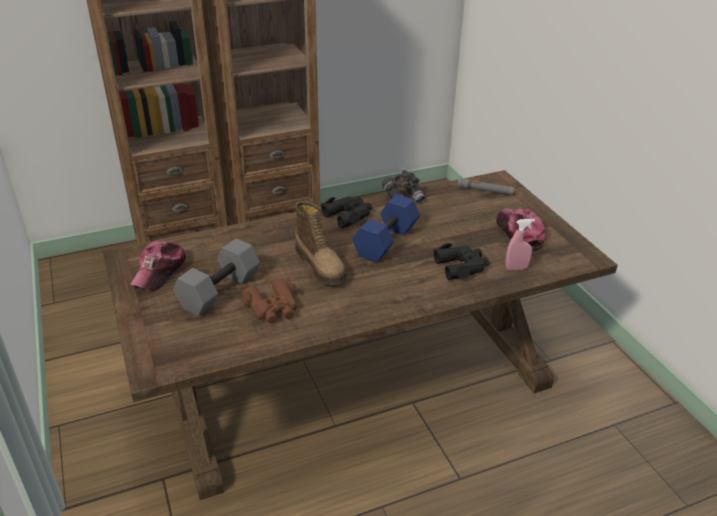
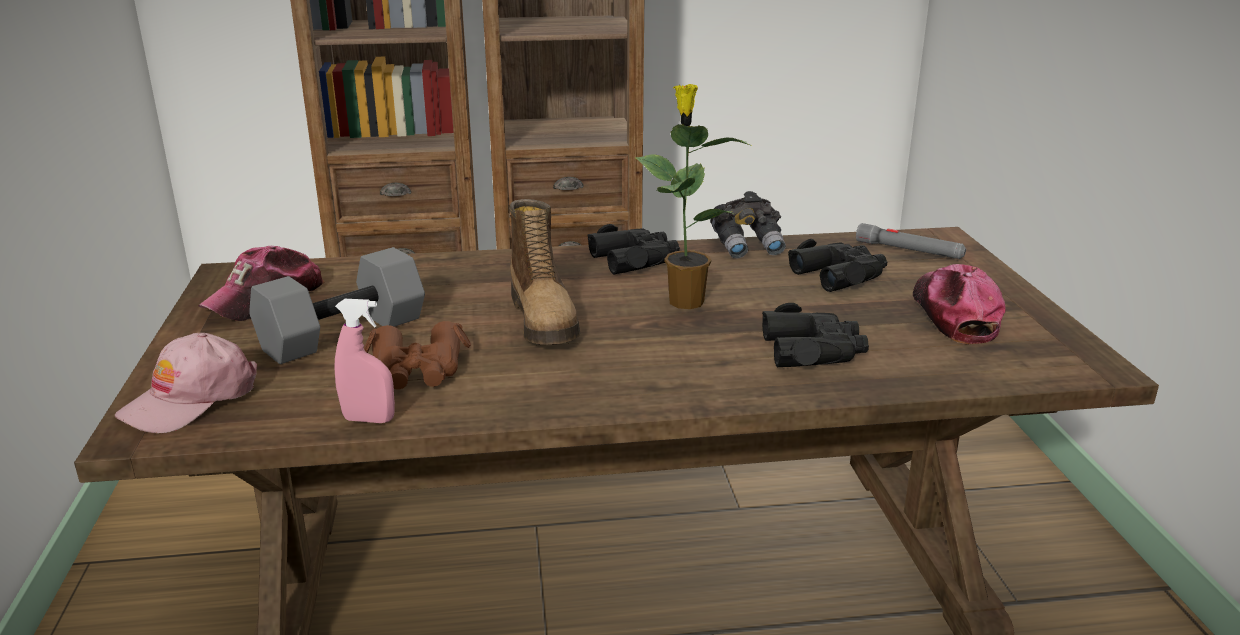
camera: 15 degrees right, 10 degrees down
blue dumbbell [352,194,420,262] -> potted plant [636,84,753,309]
pink spray bottle [505,219,535,270] -> pink spray bottle moved to [334,299,395,423]
none -> pink cap [115,333,257,433]
none -> black binoculars [788,239,887,292]

